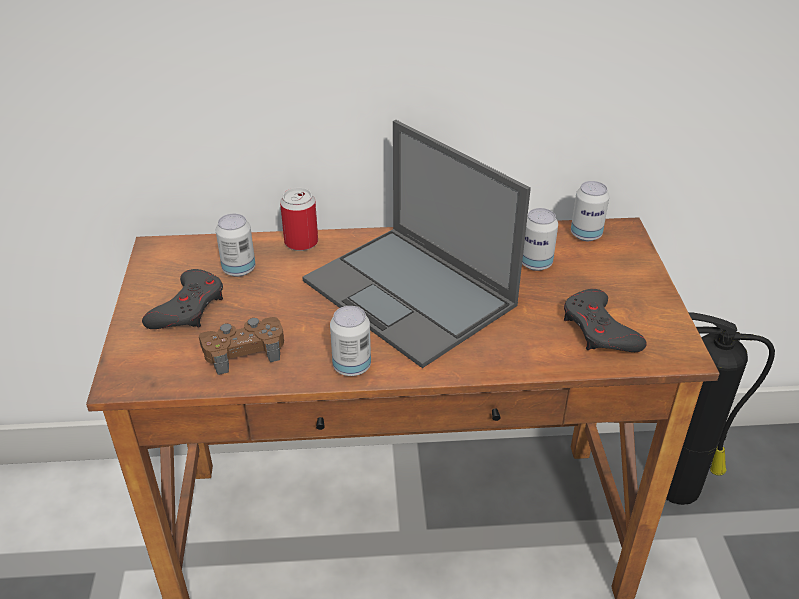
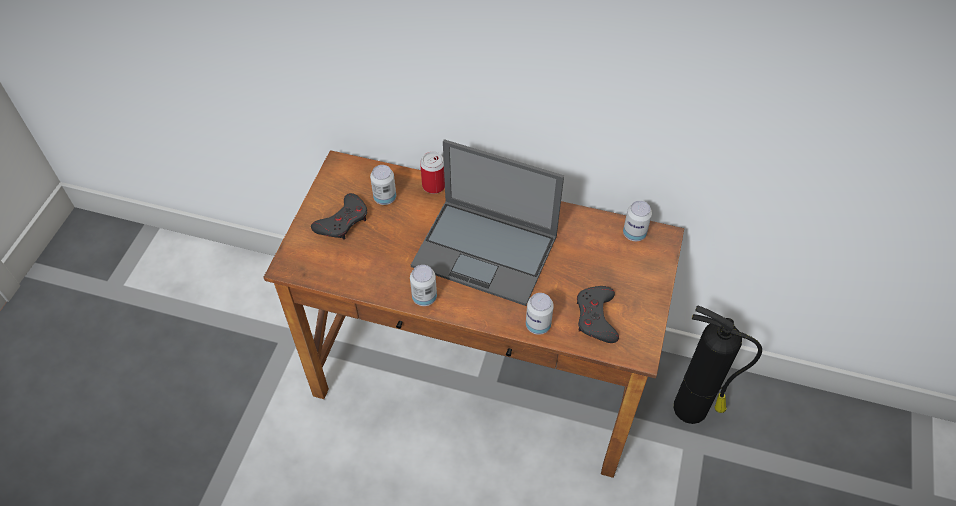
camera: 20 degrees right, 15 degrees up
brown game controller [199,317,284,375] -> none
laptop [302,120,531,368] -> laptop turned 45 degrees counterclockwise [411,139,564,306]
can [522,208,558,271] -> can moved to [526,293,554,335]

